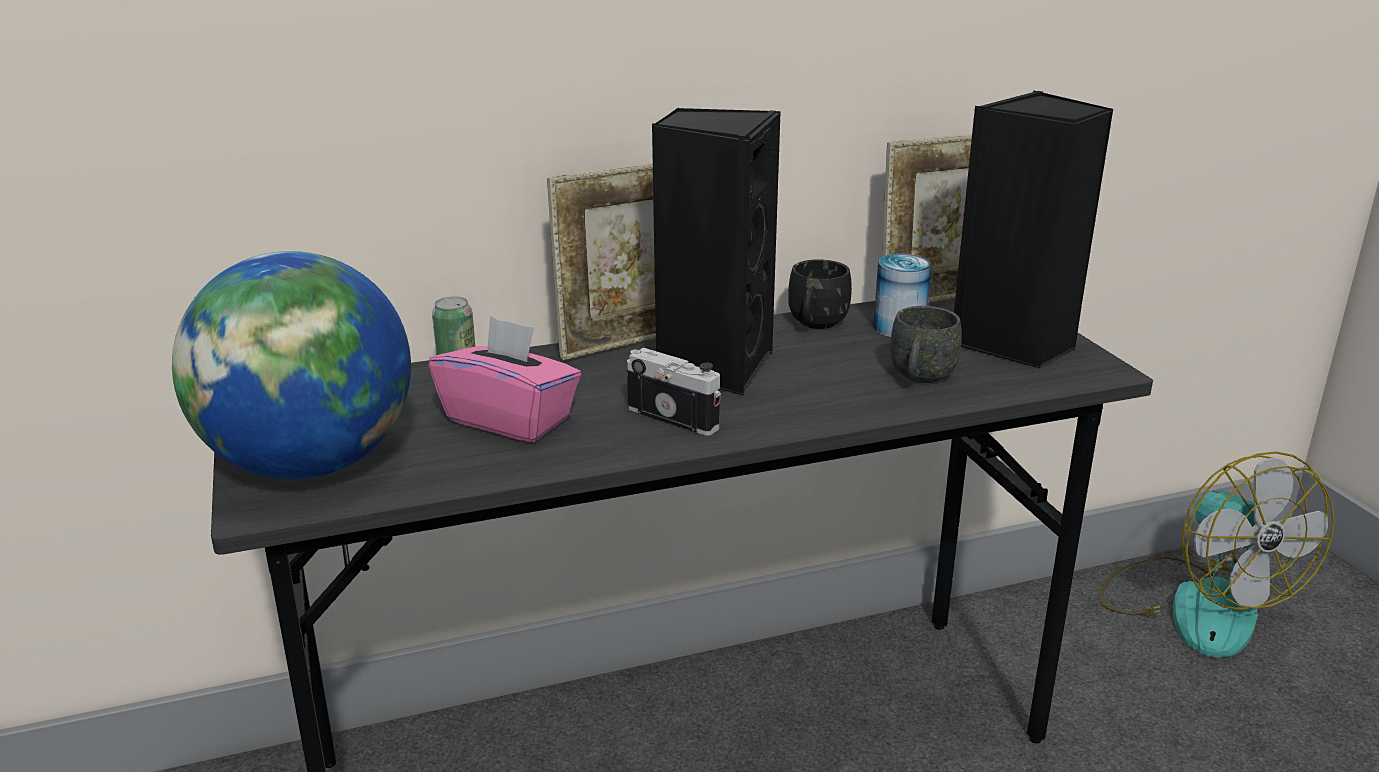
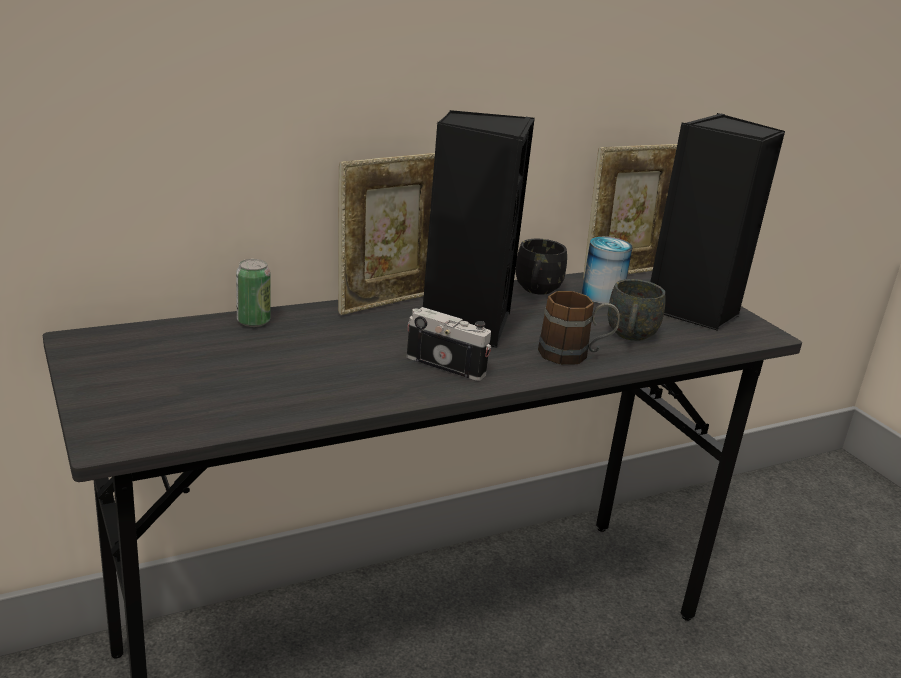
camera: 10 degrees left, 0 degrees up
globe [172,251,411,479] -> none
pink tissue box [429,316,581,442] -> none
fan [1099,451,1334,658] -> none
none -> brown mug [538,291,620,365]

